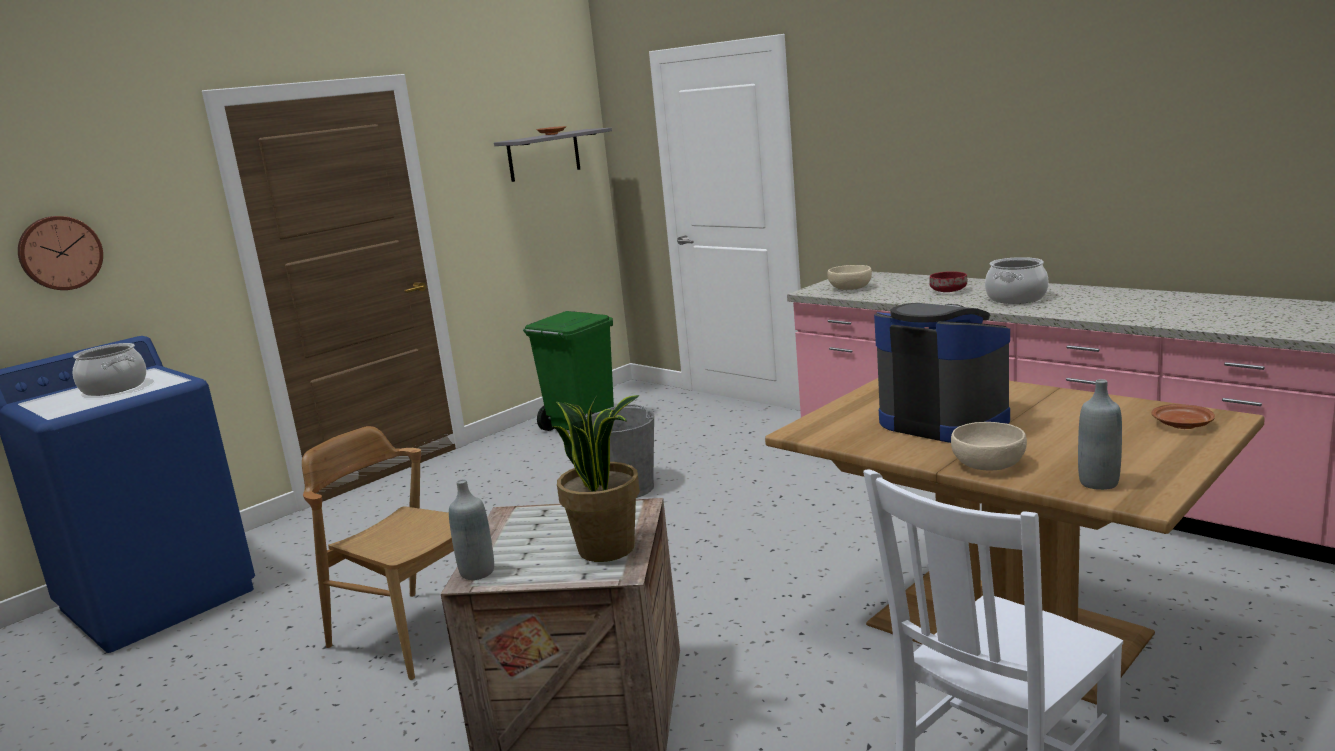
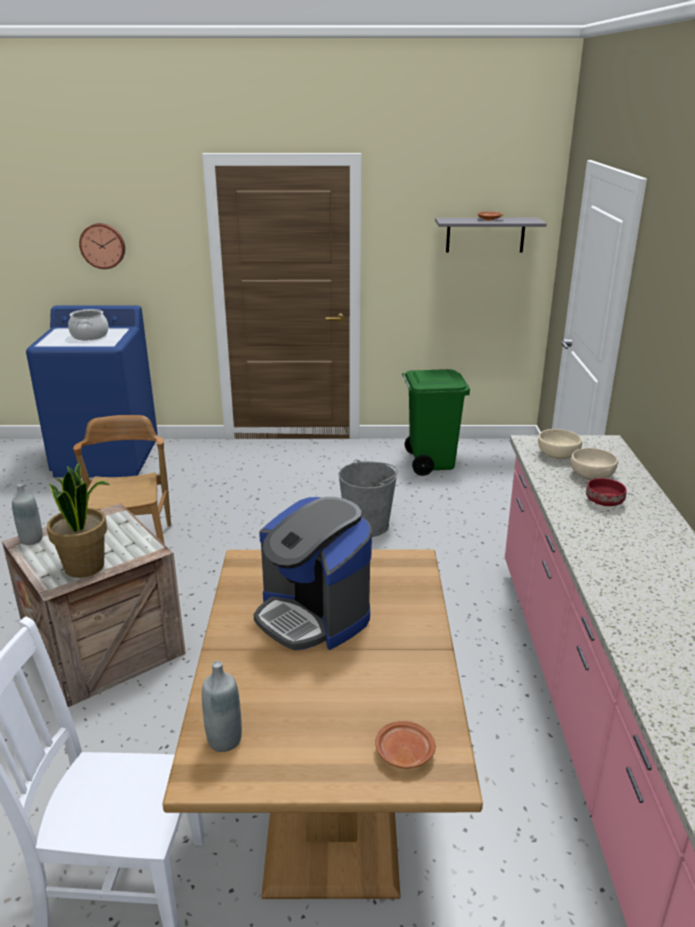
camera: 45 degrees right, 10 degrees up
coffee machine [874,303,1010,443] -> coffee machine turned 135 degrees clockwise [253,497,372,650]
beige bowl [951,422,1027,470] -> beige bowl moved to [570,448,618,480]
cooking pot [985,257,1049,304] -> none

